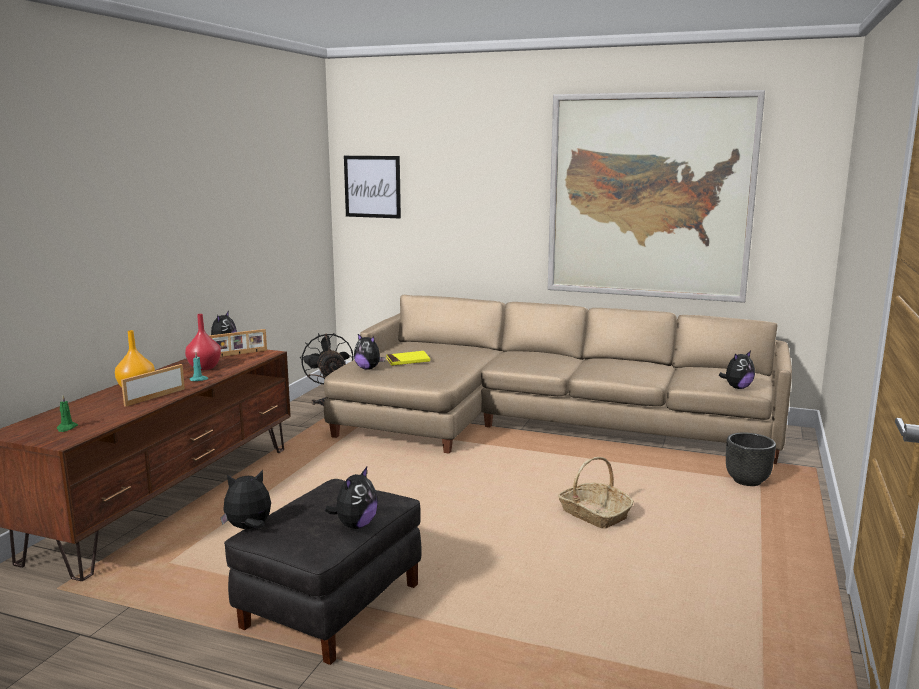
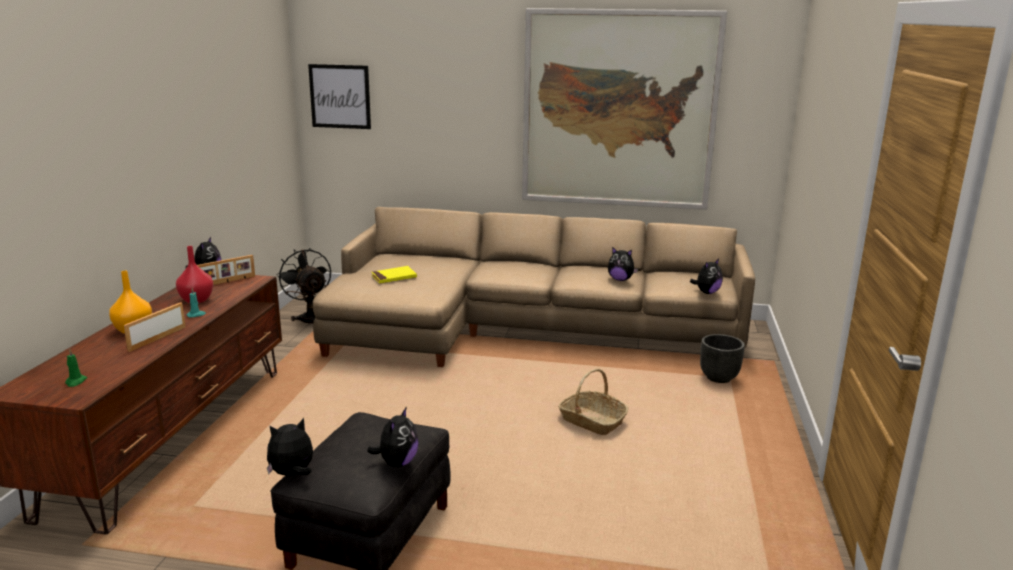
camera: 10 degrees left, 5 degrees up
plush toy [354,334,385,370] -> plush toy moved to [608,247,638,281]

